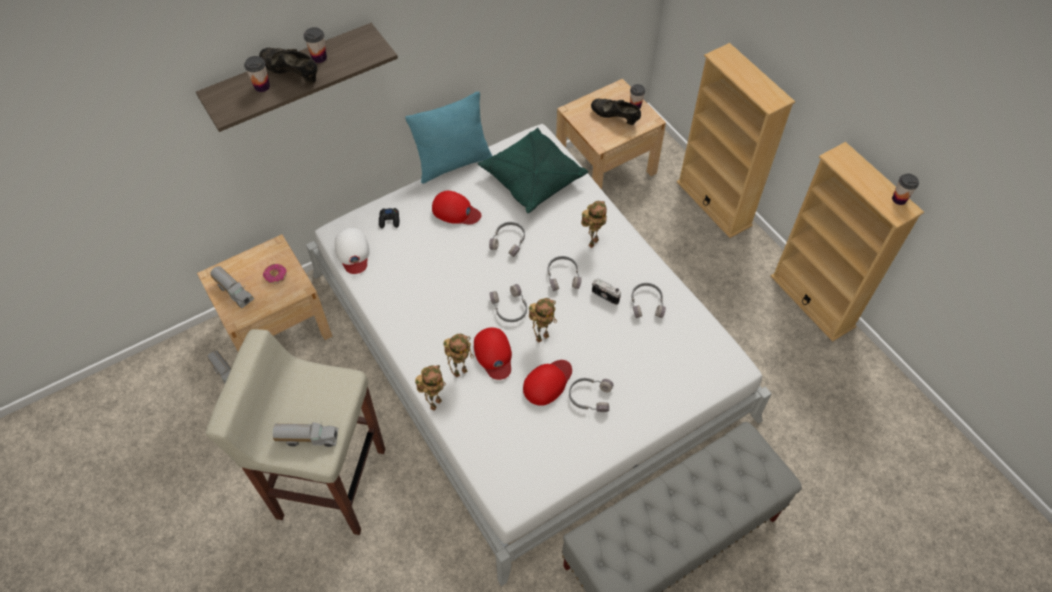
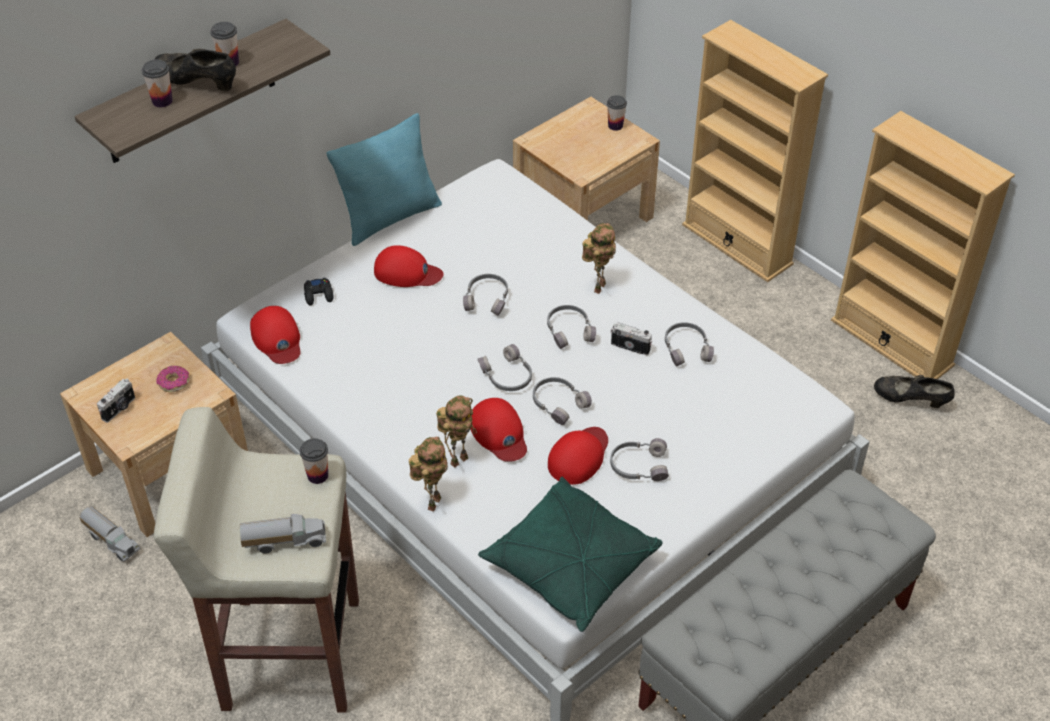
camera: 10 degrees left, 10 degrees down
toy truck [210,266,254,308] -> camera [97,379,135,423]
white cap [335,228,370,274] -> red cap [250,306,301,364]
green pillow [478,128,588,213] -> green pillow moved to [478,477,663,632]
toy robot [529,298,557,343] -> grey headphones [533,377,592,425]
black shoe [591,99,641,125] -> black shoe moved to [874,375,955,408]
cup [892,174,919,205] -> cup moved to [300,438,328,484]

